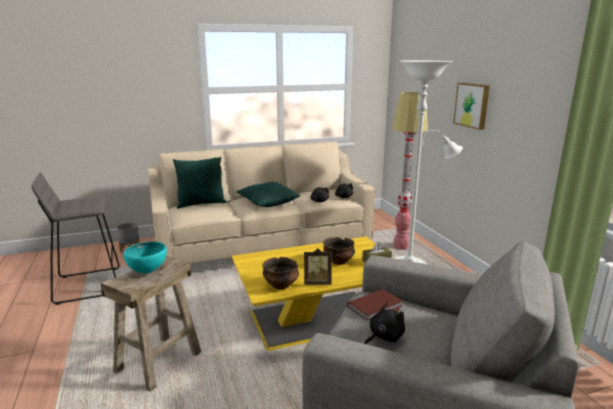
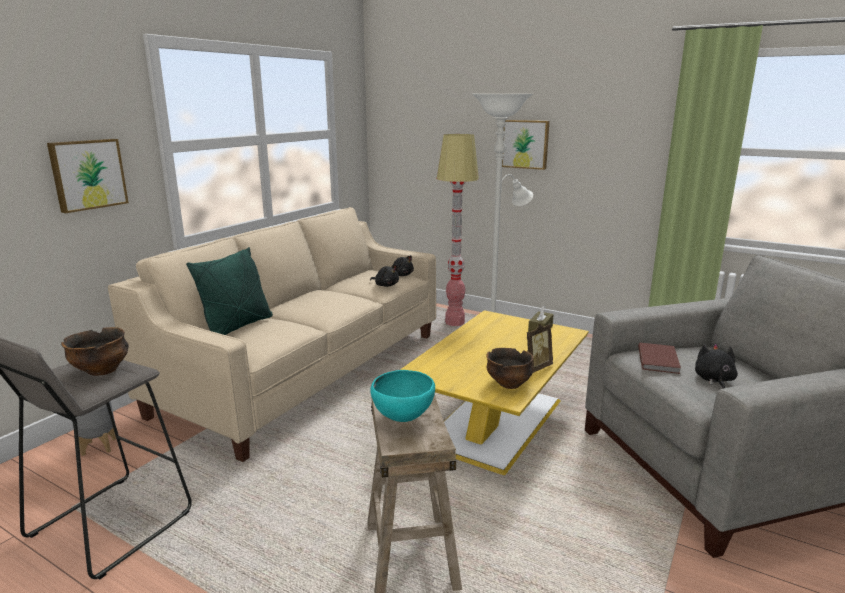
camera: 40 degrees left, 0 degrees up
green pillow [236,182,300,207] -> none
bowl [323,237,355,265] -> bowl moved to [61,327,129,376]
none -> picture [47,139,129,213]

